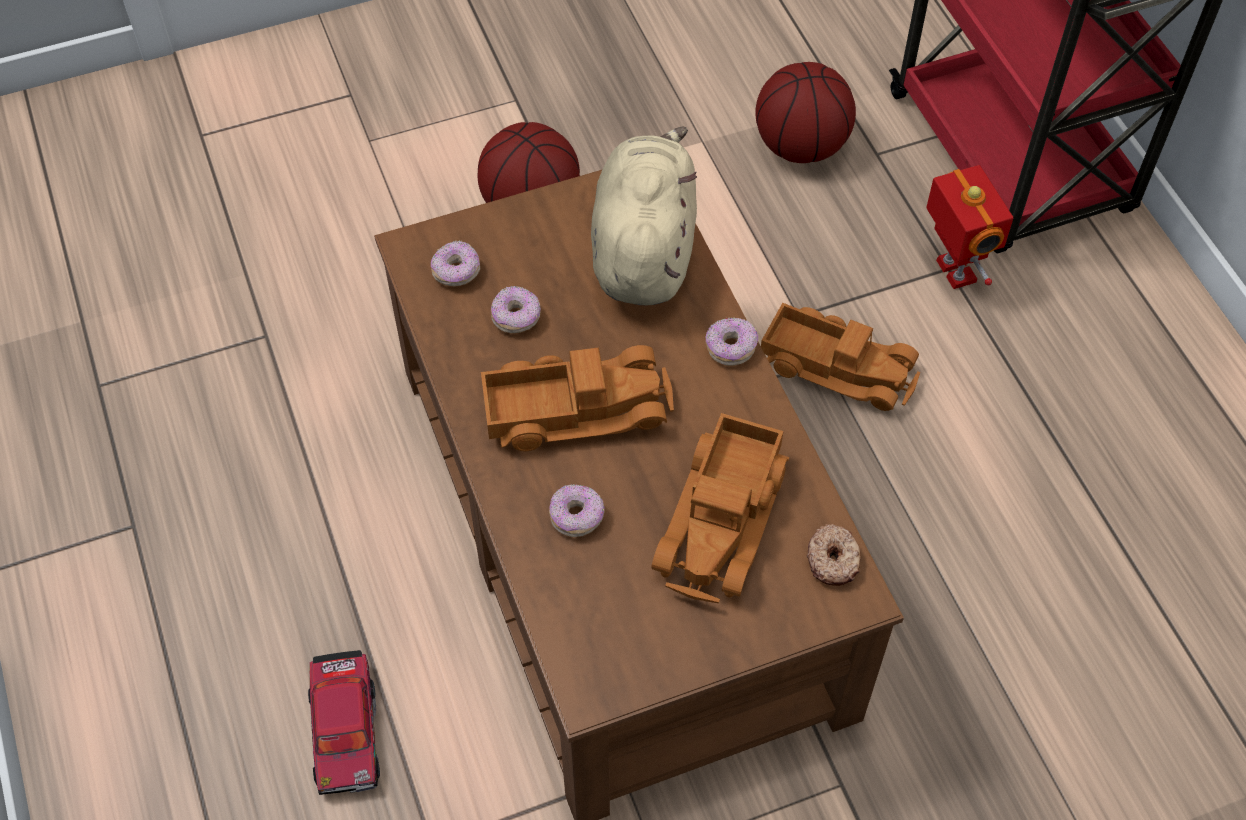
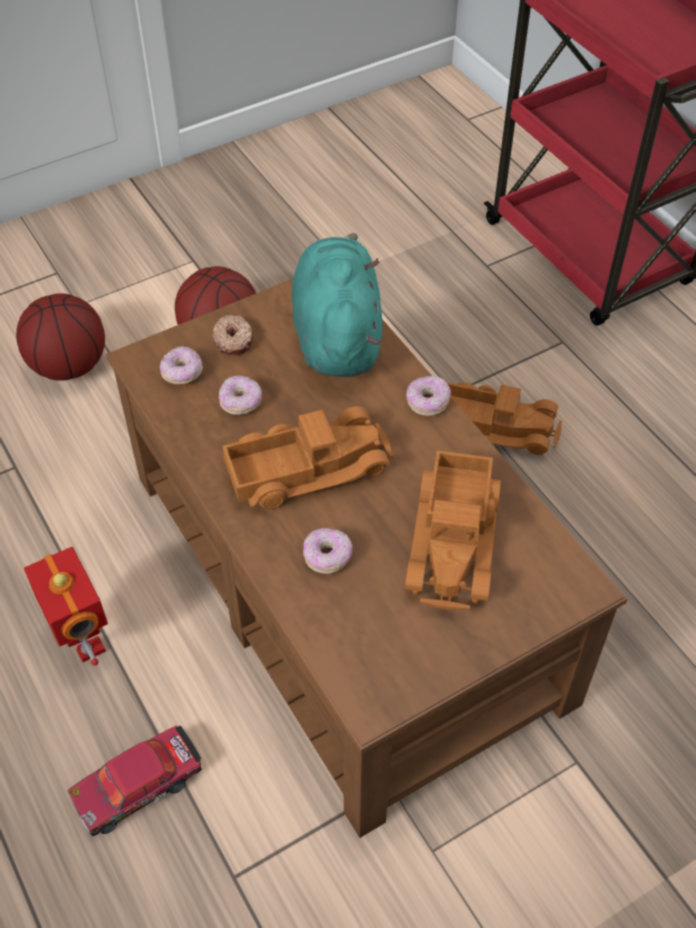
camera: 10 degrees left, 5 degrees down
toy car [308,650,380,795] -> toy car turned 75 degrees clockwise [67,725,202,836]
beige plush toy [591,127,697,305] -> turquoise plush toy [291,233,382,377]
basketball [755,62,856,163] -> basketball moved to [16,293,105,381]
donut [807,524,861,586] -> donut moved to [212,315,253,355]
toy robot [926,165,1013,289] -> toy robot moved to [24,547,108,666]

